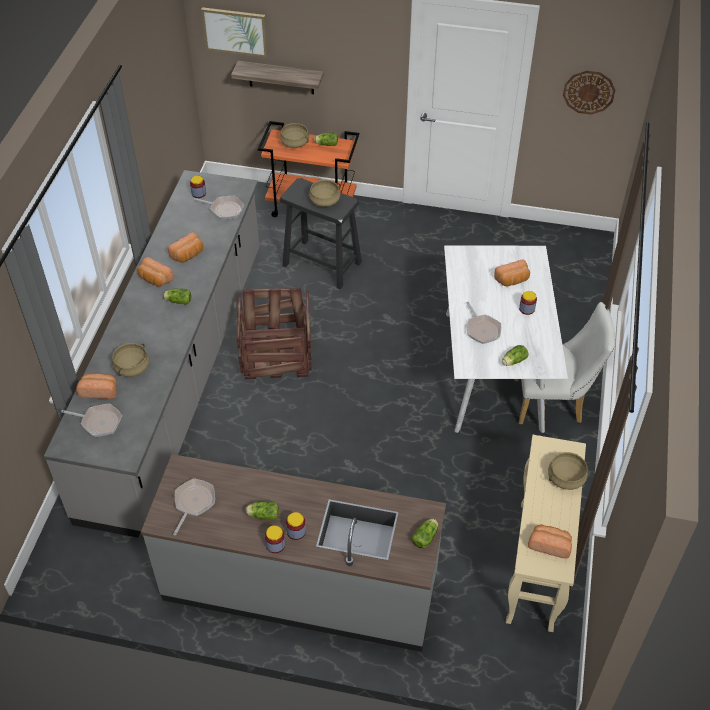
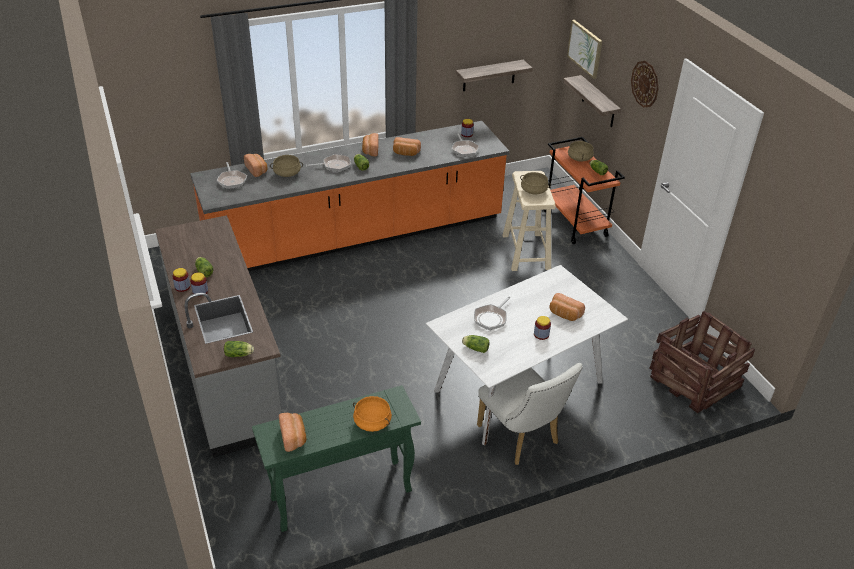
camera: 55 degrees right, 10 degrees down
grey counter [44,170,259,538] -> orange counter [190,121,509,271]
frying pan [173,478,215,535] -> frying pan moved to [306,154,351,172]
crate [236,288,312,379] -> crate moved to [650,311,755,413]
black stool [280,178,362,289] -> beige stool [503,171,556,271]
beige console table [506,435,586,632] -> green console table [252,385,421,532]
beige cooking pot [548,452,590,490] -> orange cooking pot [353,396,392,432]
wall clock [563,71,615,115] -> wall clock moved to [631,61,659,108]
none -> shelf [456,60,533,91]

